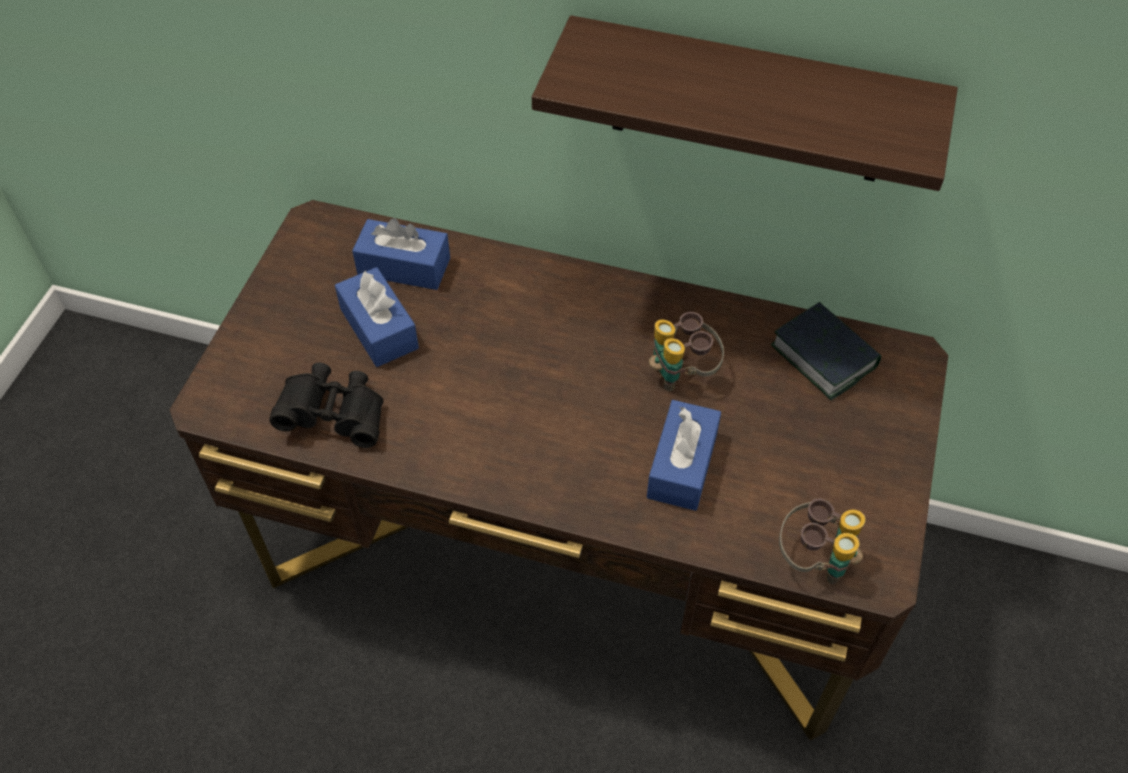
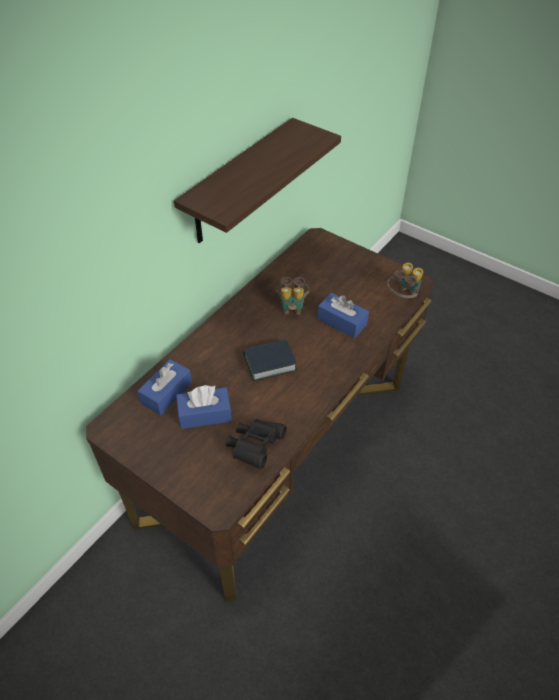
camera: 70 degrees left, 5 degrees down
book [771,302,881,400] -> book moved to [243,339,297,381]

